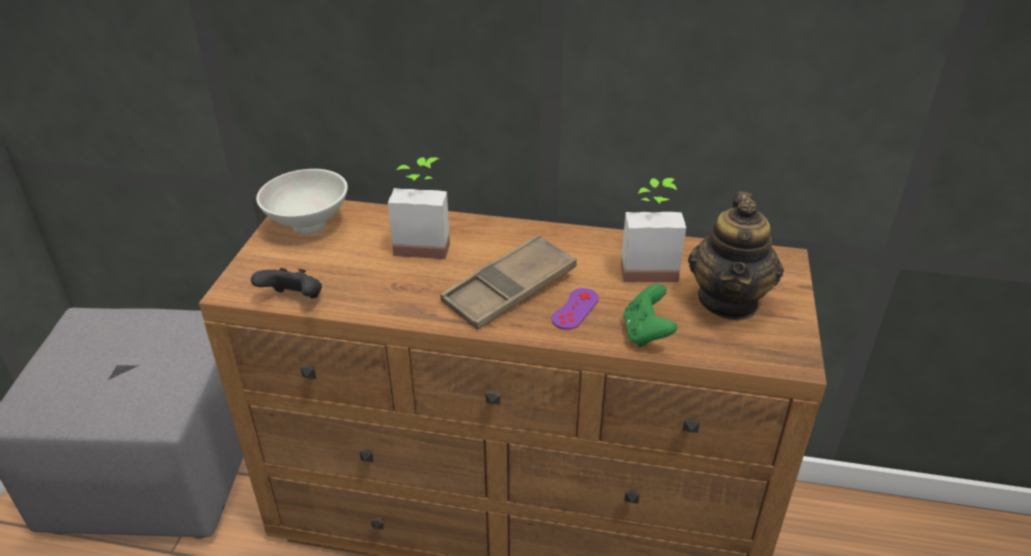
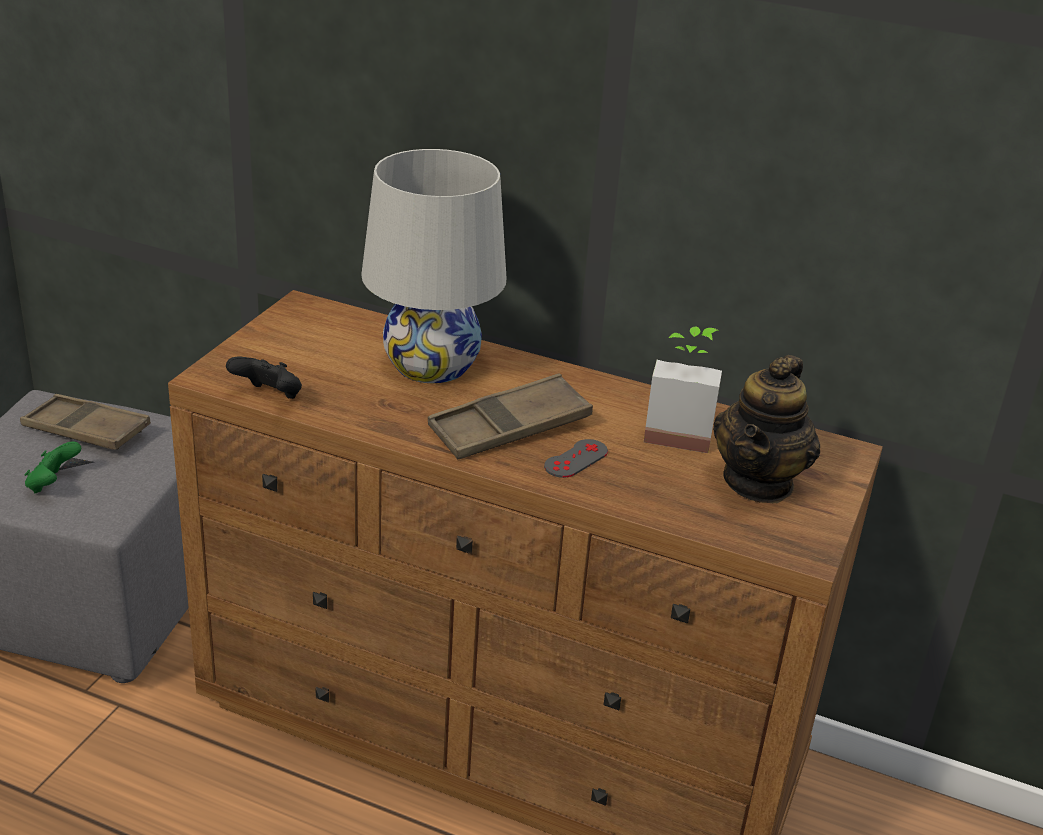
camera: 10 degrees right, 5 degrees down
white bowl [256,169,348,235] -> none
potted plant [388,157,450,259] -> white table lamp [361,149,506,383]
purple game controller [552,288,599,330] -> grey game controller [544,439,608,478]
green game controller [623,284,677,348] -> green game controller moved to [24,441,81,493]
none -> brown tray [20,394,151,450]

